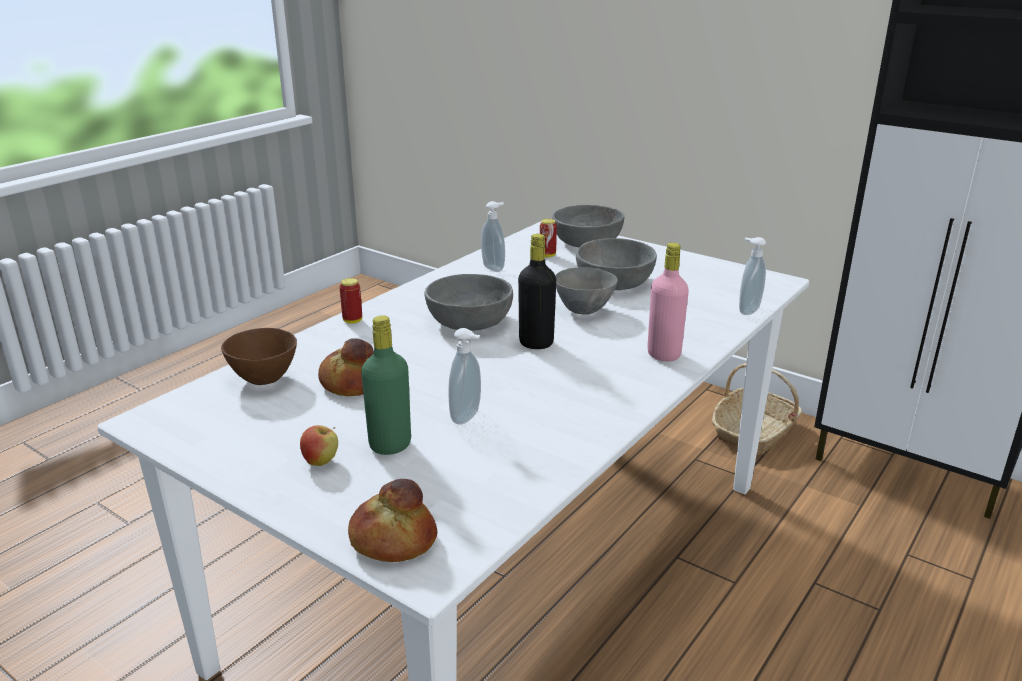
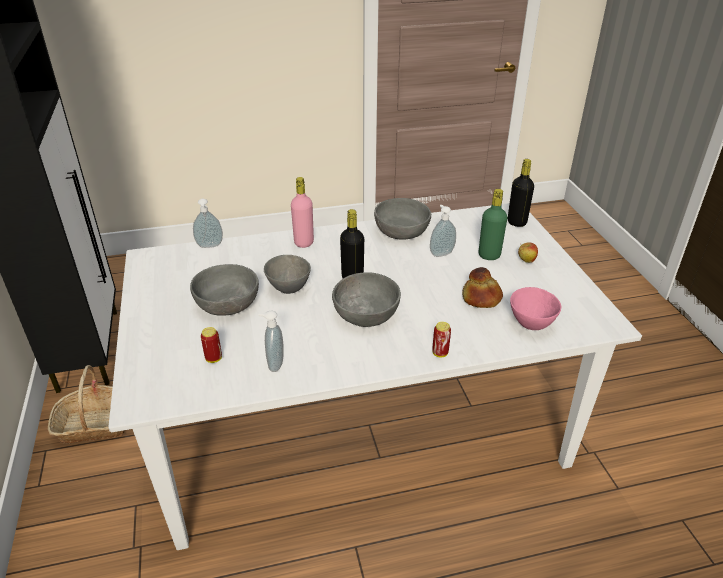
camera: 140 degrees left, 10 degrees up
brown bowl [221,328,297,385] -> pink bowl [510,287,561,330]
bread [348,479,437,562] -> black bottle [508,159,534,227]
grey bowl [552,205,624,247] -> grey bowl moved to [374,198,431,240]

